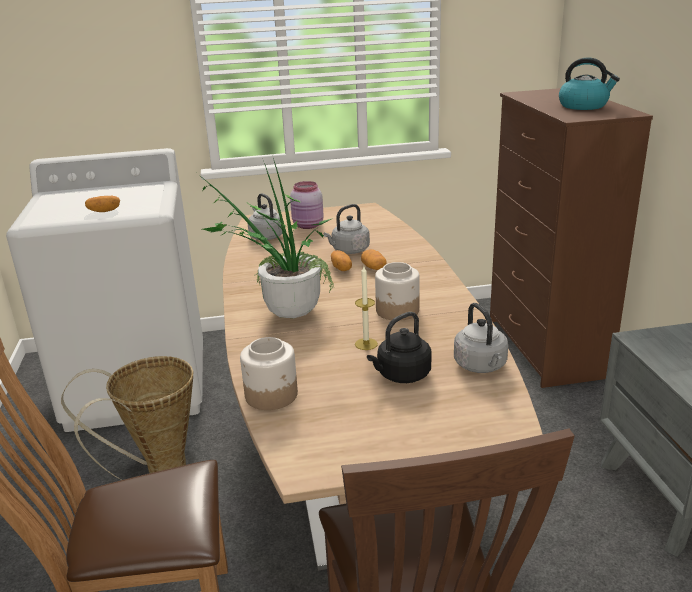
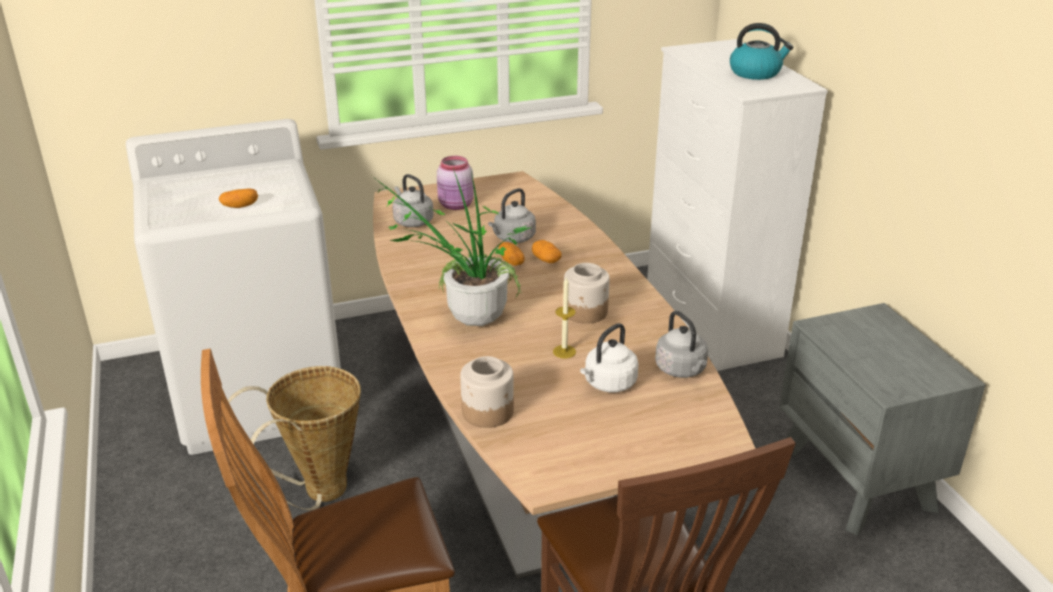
camera: 10 degrees left, 5 degrees up
black kettle [367,312,432,383] -> white kettle [580,323,639,393]
brown dresser [490,88,653,388] -> white dresser [647,39,828,371]

